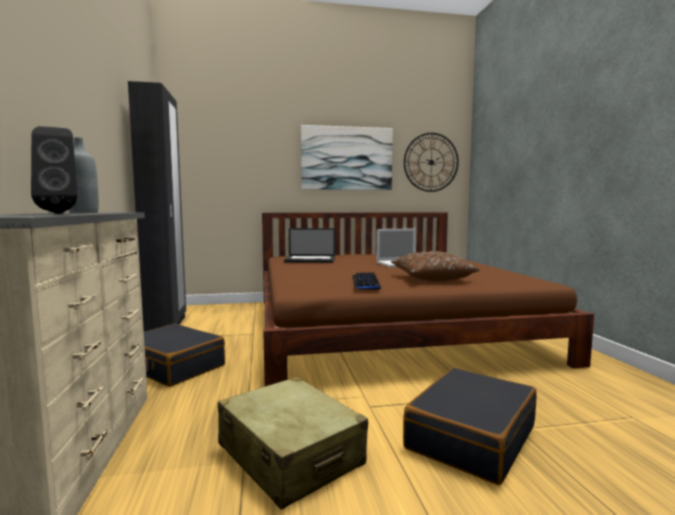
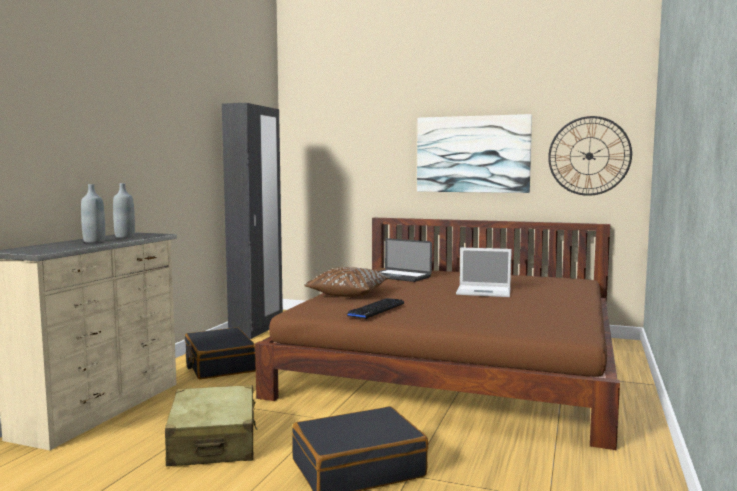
camera: 30 degrees right, 0 degrees up
black speaker [31,126,77,214] -> grey bottle [81,184,105,243]
brown pillow [391,251,480,281] -> brown pillow moved to [304,267,390,297]

